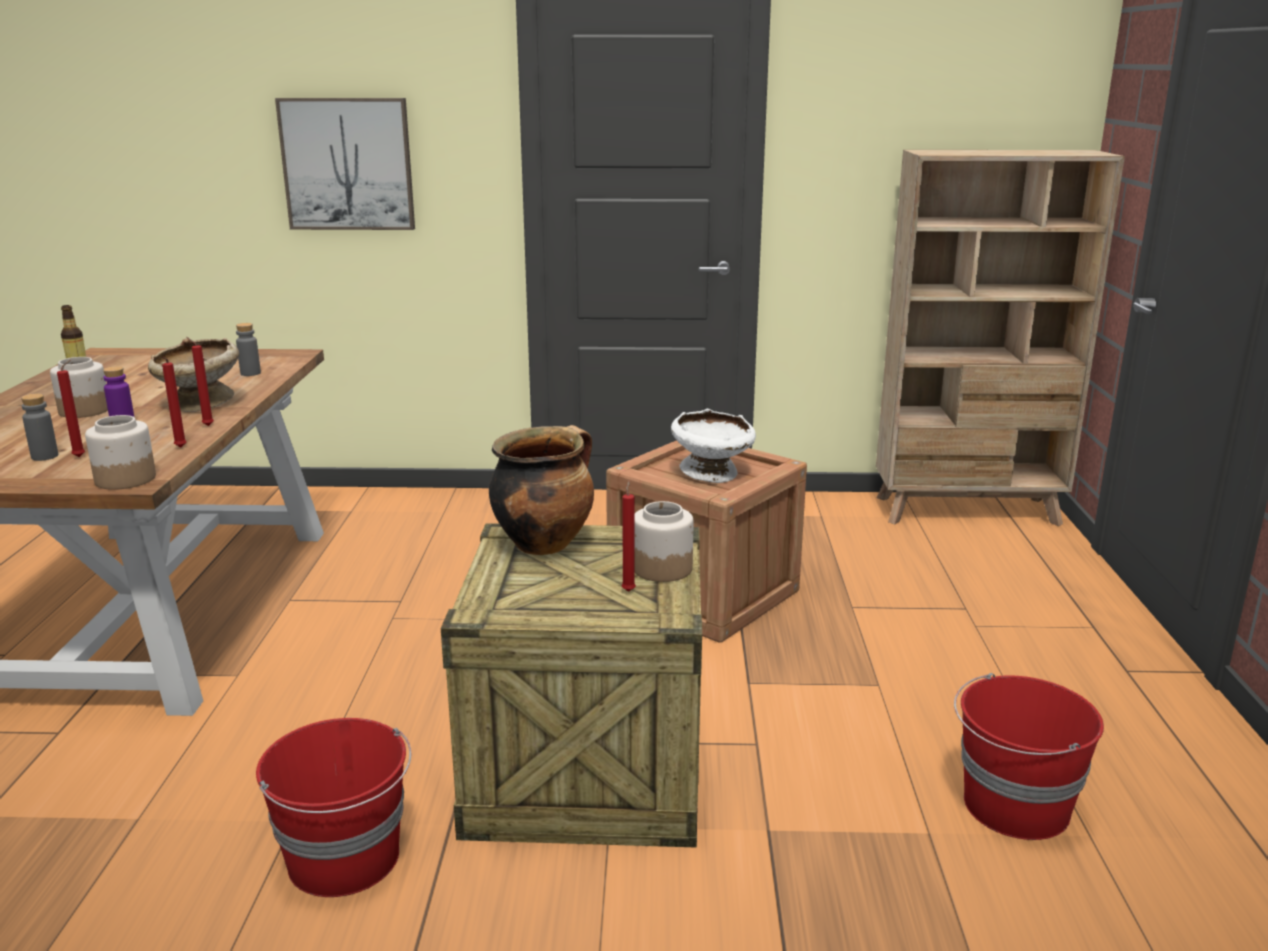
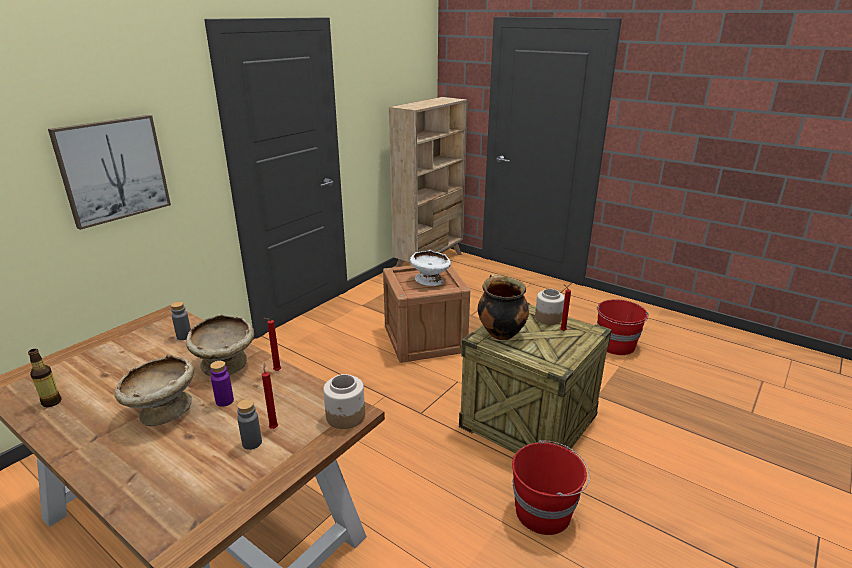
camera: 55 degrees left, 5 degrees up
jar [50,357,108,418] -> beige bowl [114,354,194,426]
red candle [162,357,187,447] -> none

